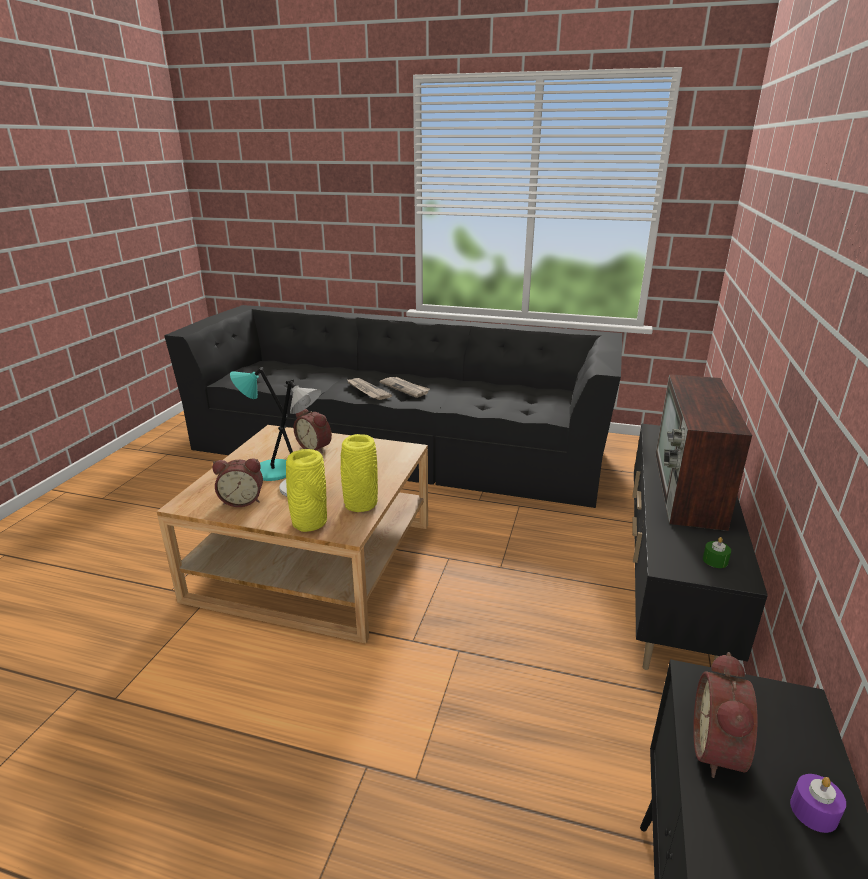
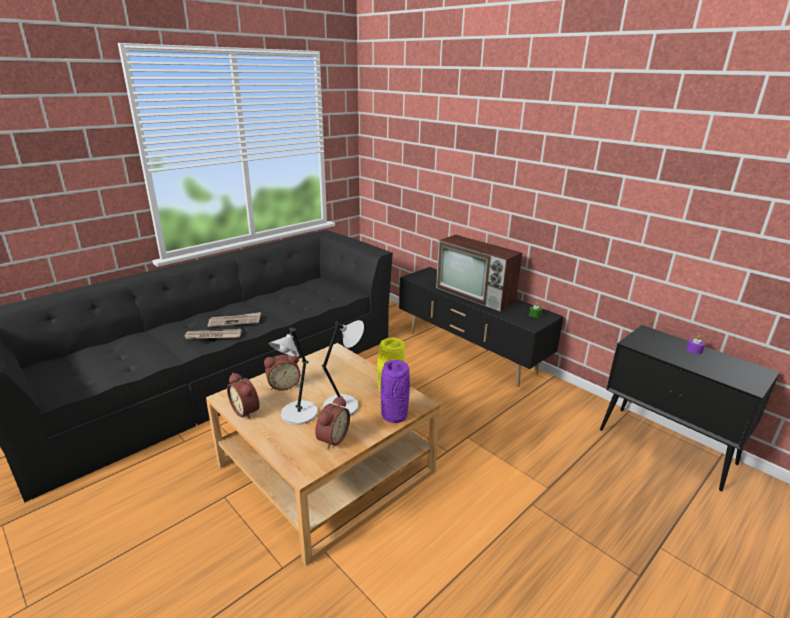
camera: 60 degrees left, 0 degrees up
turquoise table lamp [230,367,288,481] -> grey table lamp [269,327,318,425]
yellow vase [286,449,327,532] -> purple vase [381,360,410,423]
alarm clock [693,652,757,778] -> alarm clock moved to [227,373,259,419]

